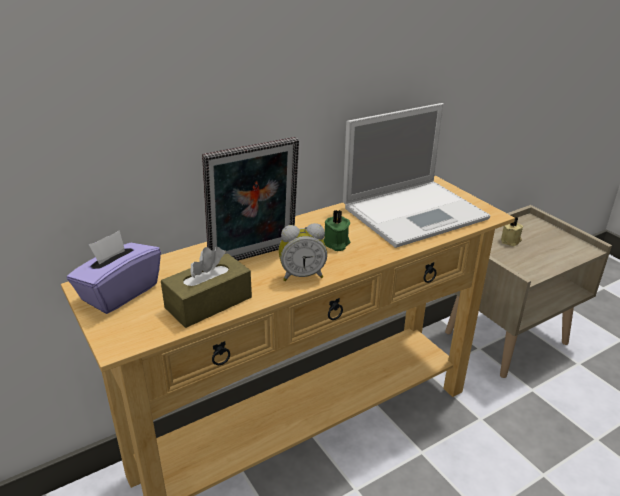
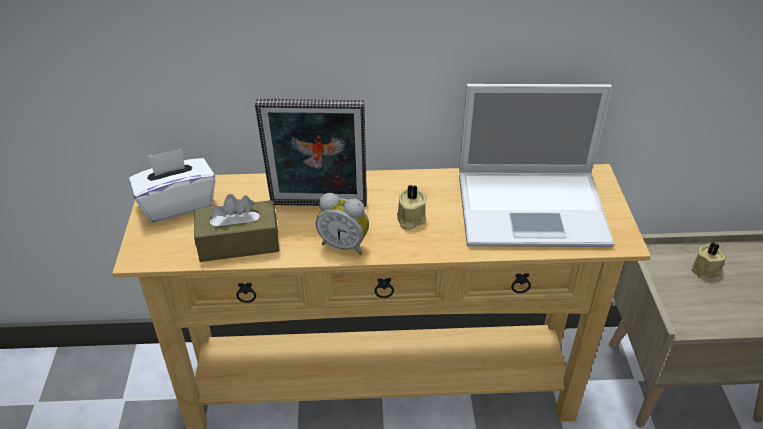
camera: 30 degrees right, 10 degrees up
purple tissue box [67,230,161,314] -> white tissue box [129,148,215,223]
green candle [323,210,350,251] -> beige candle [397,185,427,230]

